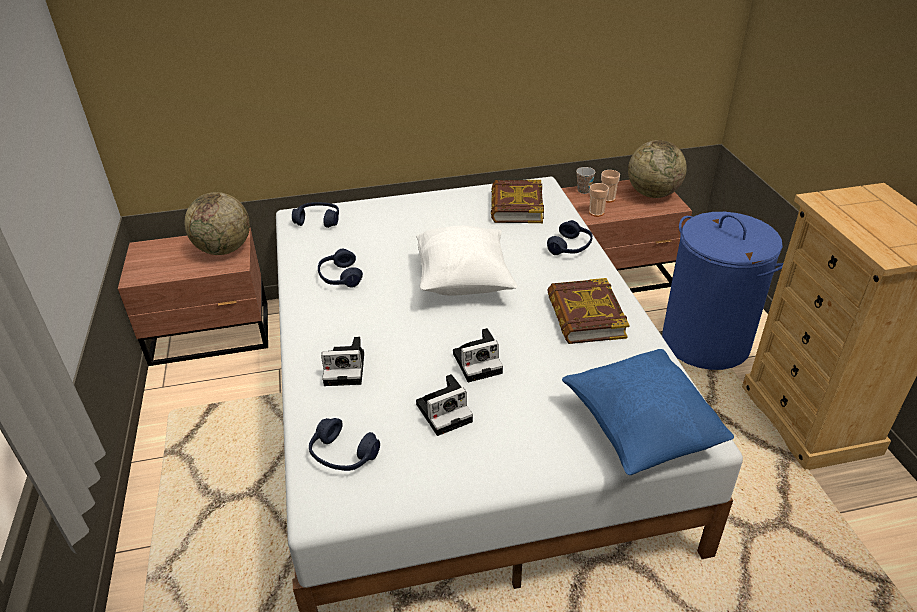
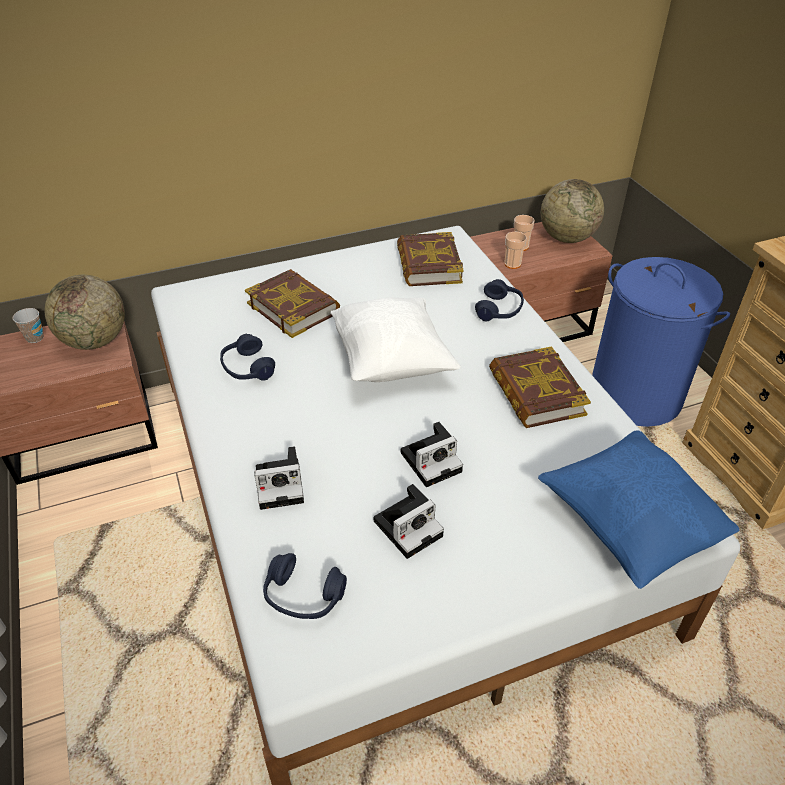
camera: 10 degrees left, 5 degrees up
blue headphones [292,202,339,228] -> none
cup [576,167,595,194] -> cup moved to [12,308,44,343]
none -> book [245,269,340,338]

